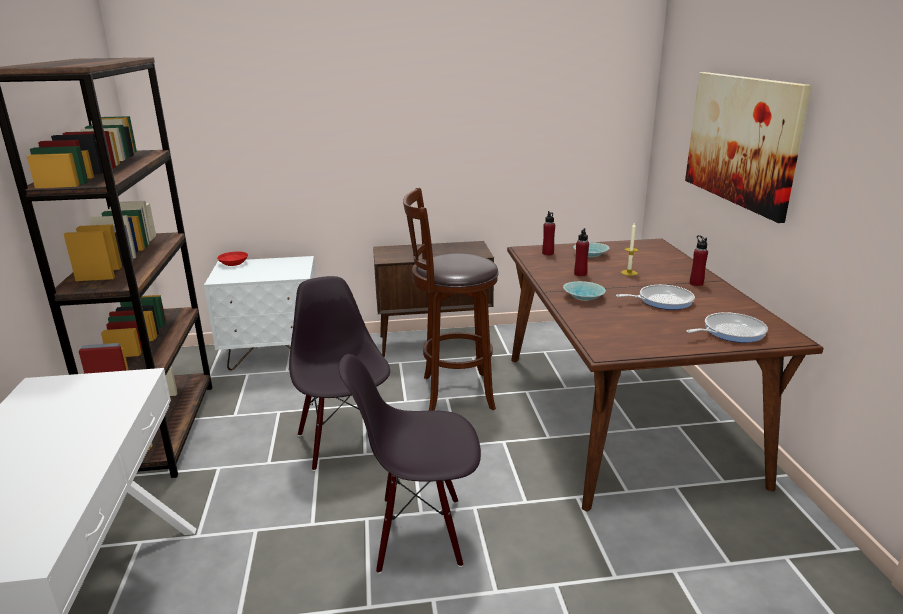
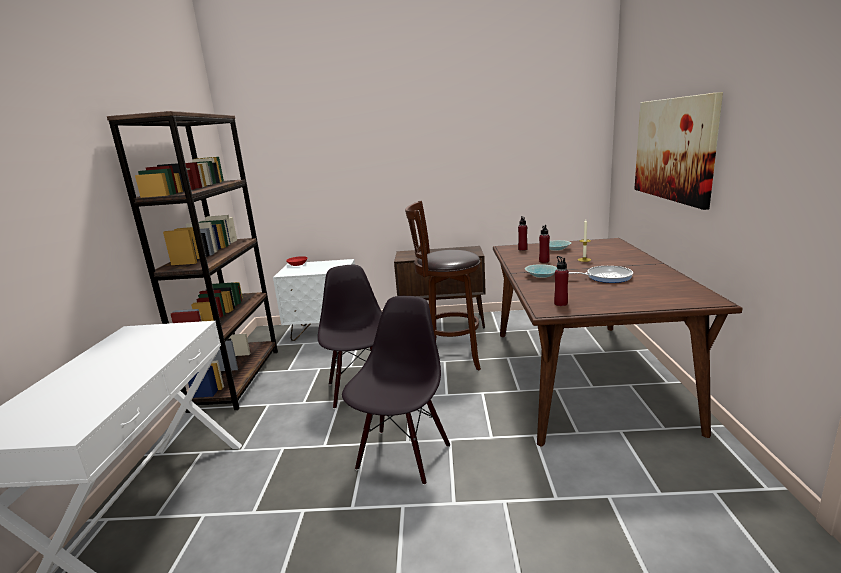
camera: 10 degrees right, 5 degrees down
black chair [338,354,481,574] -> black chair turned 105 degrees clockwise [342,296,450,485]
frying pan [686,312,768,343] -> none
red bottle [690,235,708,286] -> red bottle moved to [554,256,569,306]

